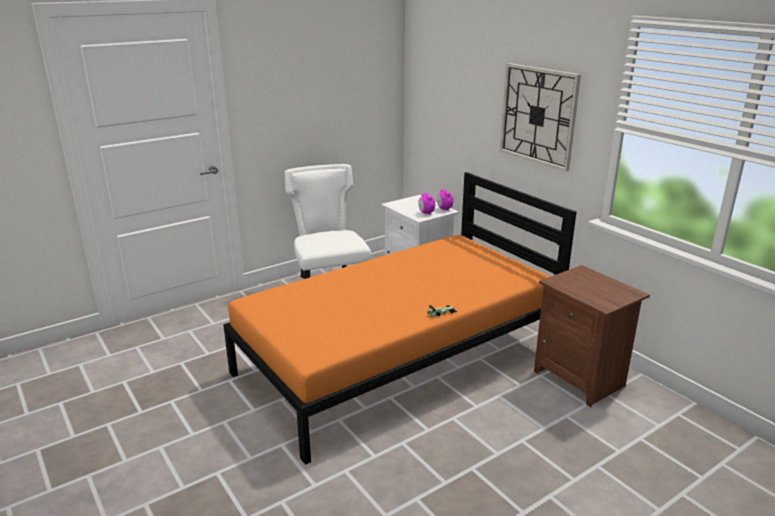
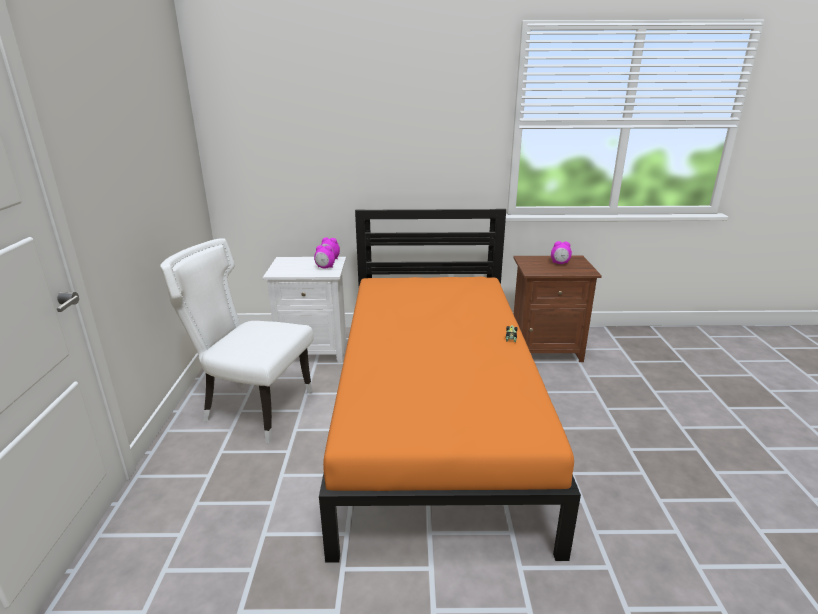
camera: 55 degrees left, 0 degrees up
wall clock [500,63,581,172] -> none
none -> alarm clock [551,241,572,264]

